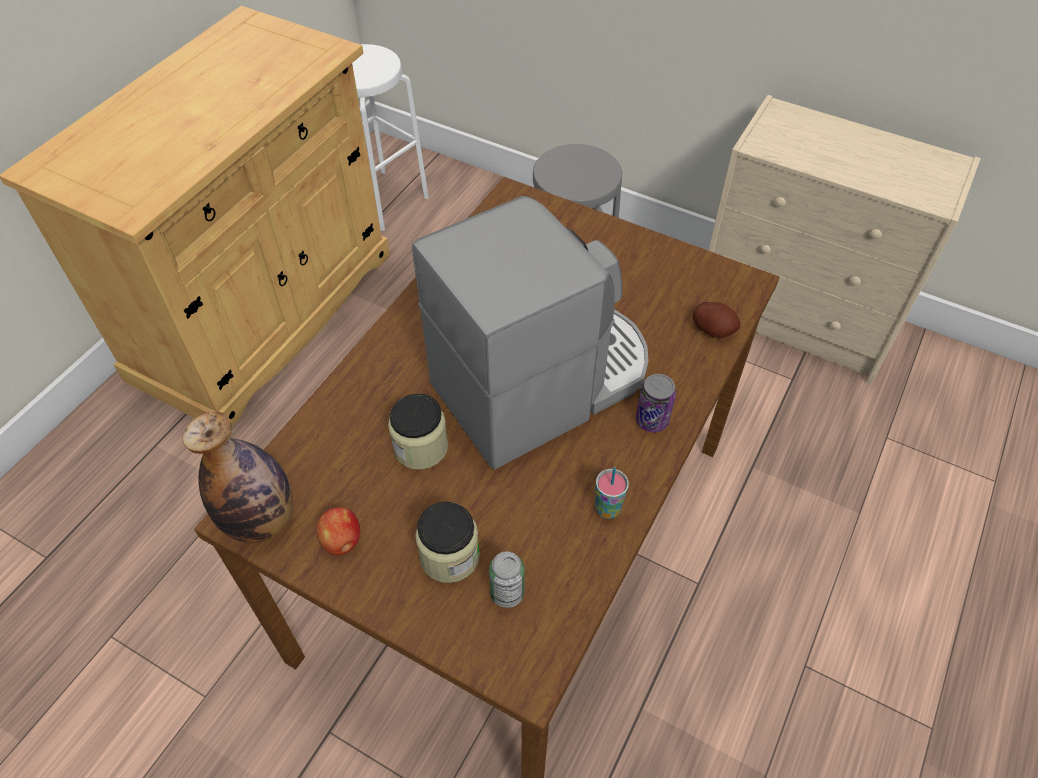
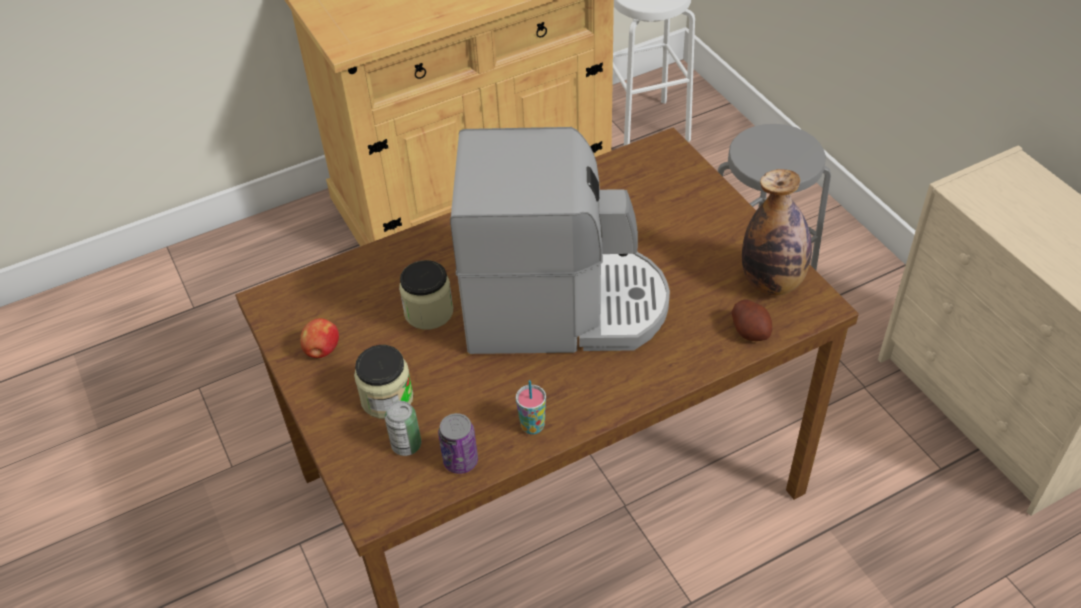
camera: 35 degrees right, 5 degrees down
bottle [183,411,293,543] -> bottle moved to [742,169,812,296]
can [636,374,676,432] -> can moved to [438,413,478,474]

